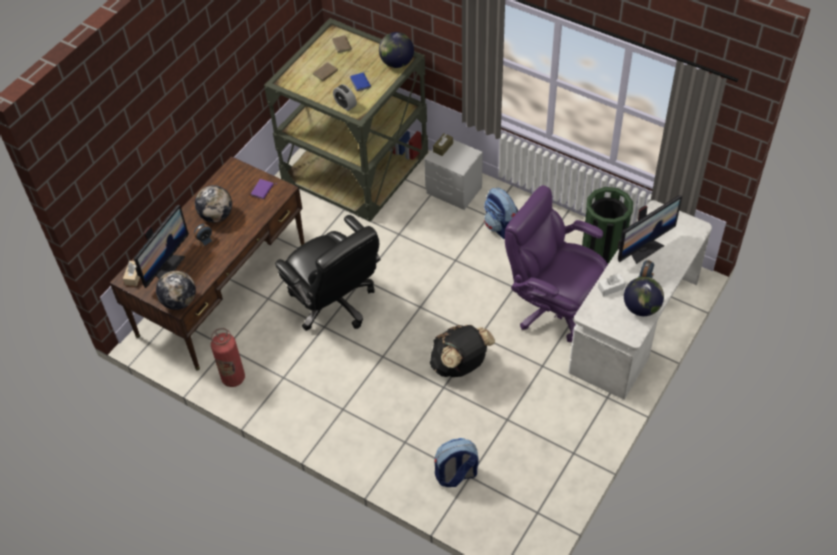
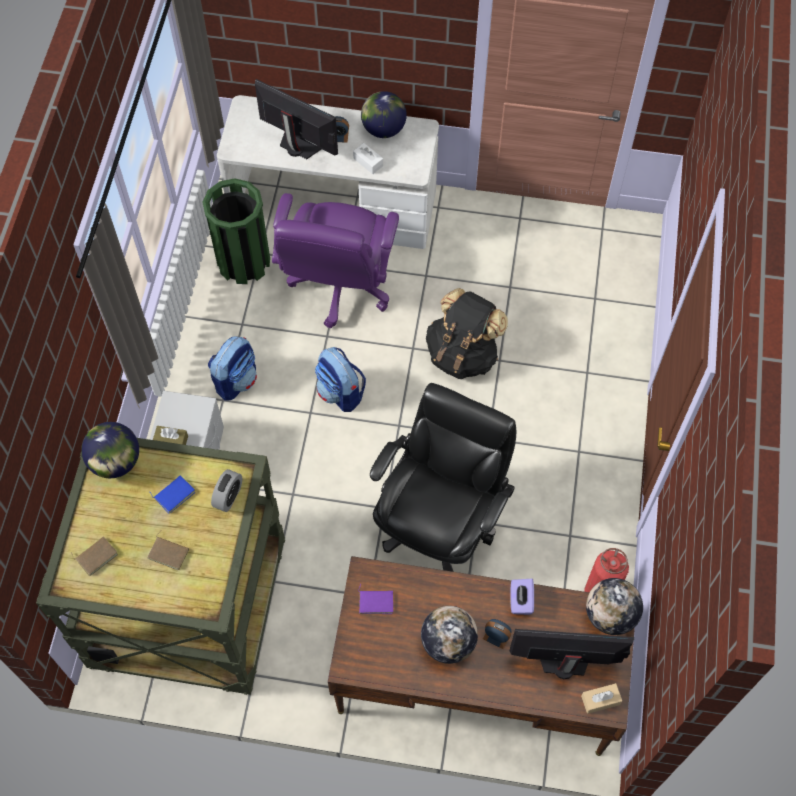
camera: 115 degrees left, 10 degrees up
backpack [434,438,479,487] -> backpack moved to [315,347,366,412]
none -> purple tissue box [510,579,534,615]

